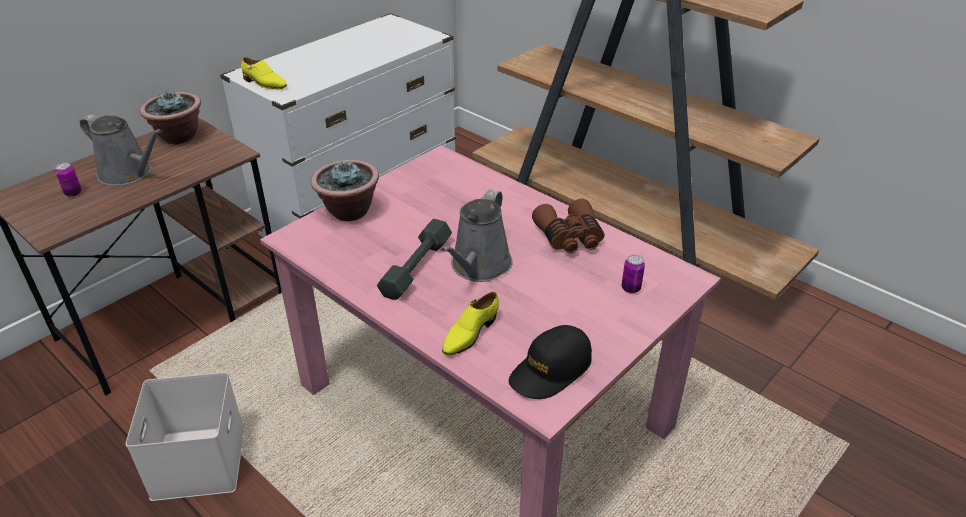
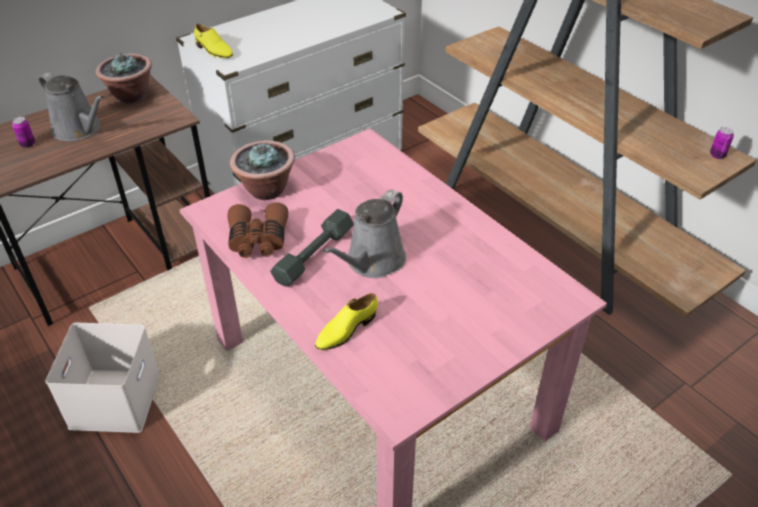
camera: 10 degrees right, 5 degrees up
black cap [509,325,592,399] -> none
brown binoculars [532,199,604,253] -> brown binoculars moved to [227,202,288,258]
can [622,255,645,293] -> can moved to [710,127,734,159]

